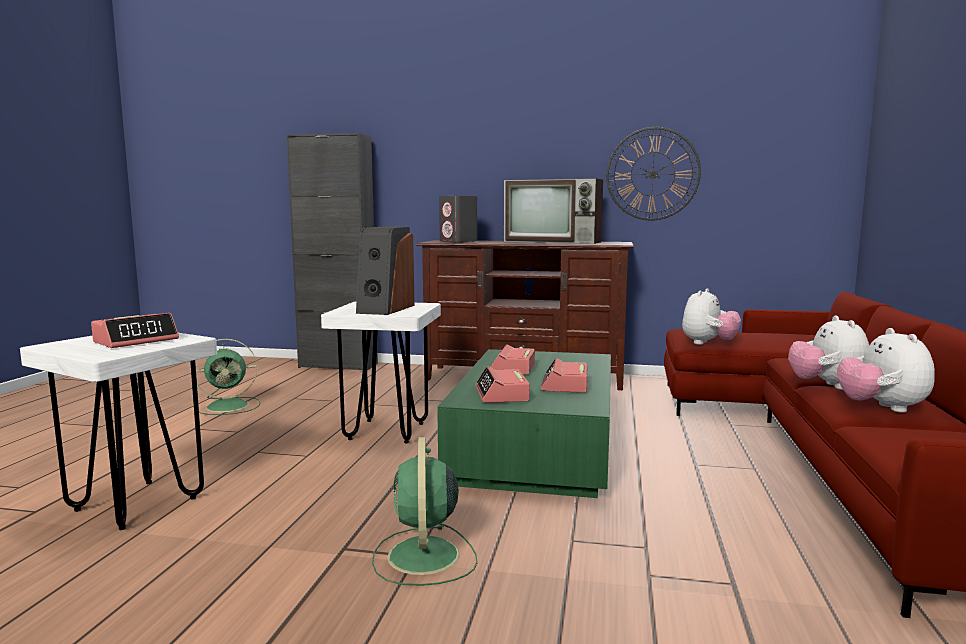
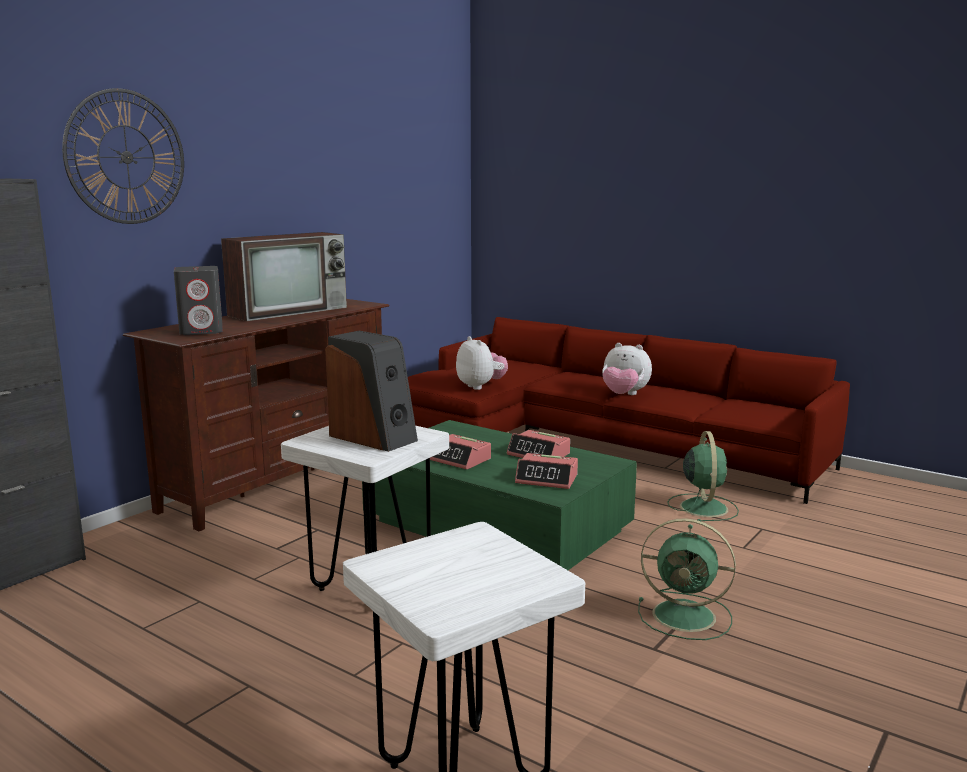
camera: 65 degrees left, 5 degrees up
alarm clock [91,313,179,348] -> none
green fan [196,339,260,415] -> green fan moved to [667,431,739,521]
wall clock [606,127,701,220] -> wall clock moved to [62,88,184,224]
plush toy [837,328,935,413] -> none

